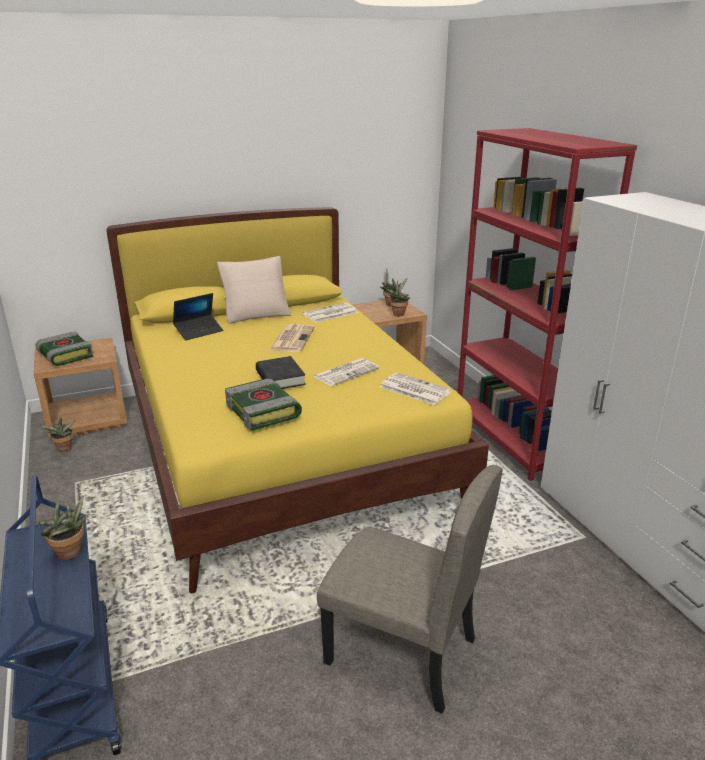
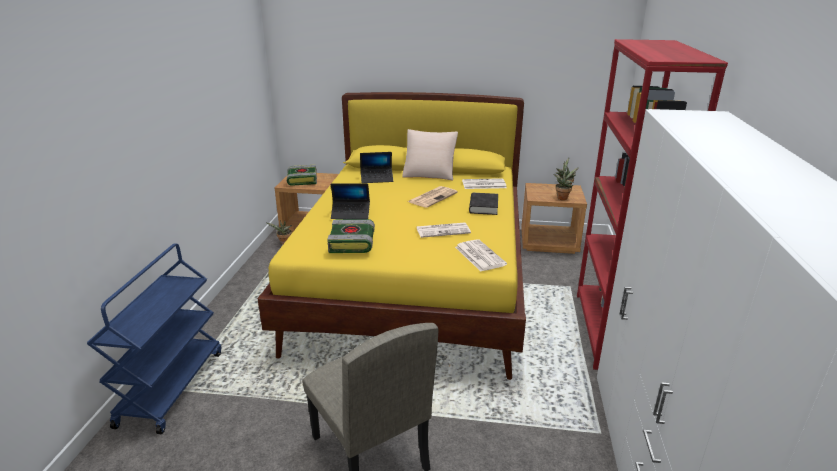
camera: 30 degrees right, 0 degrees up
potted plant [39,495,90,560] -> none
black book [256,356,306,389] -> black book moved to [469,193,498,215]
none -> laptop [331,183,370,219]

